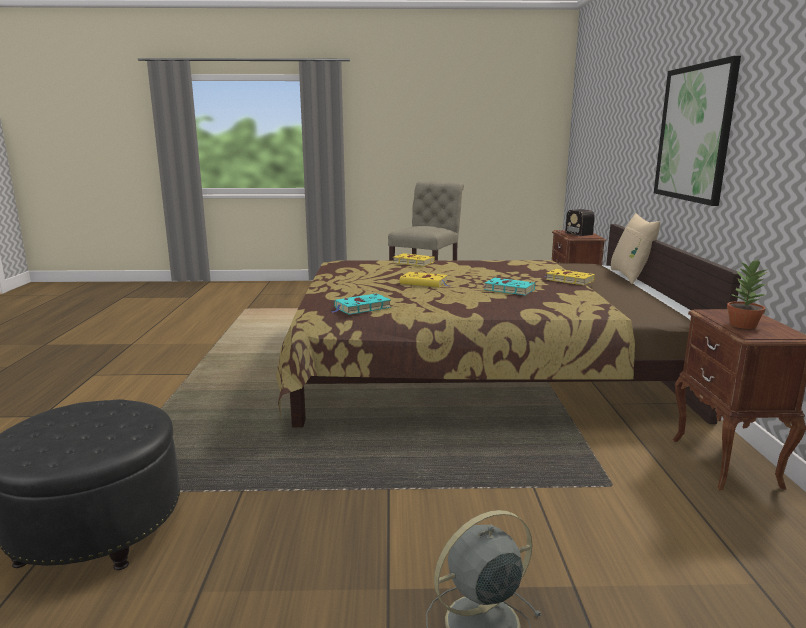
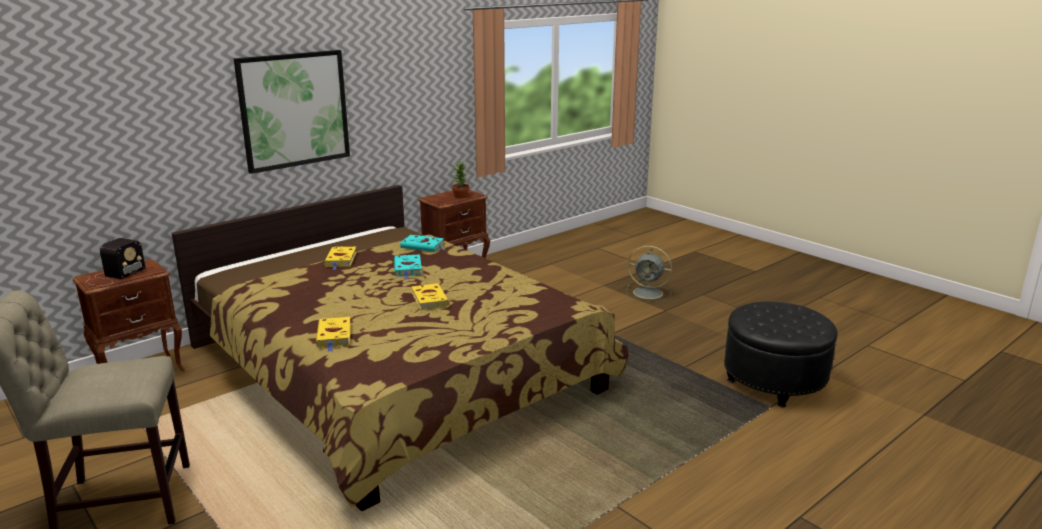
camera: 130 degrees left, 5 degrees up
turquoise book [331,293,391,315] -> turquoise book moved to [400,235,446,252]
beige pillow [611,213,660,284] -> none

